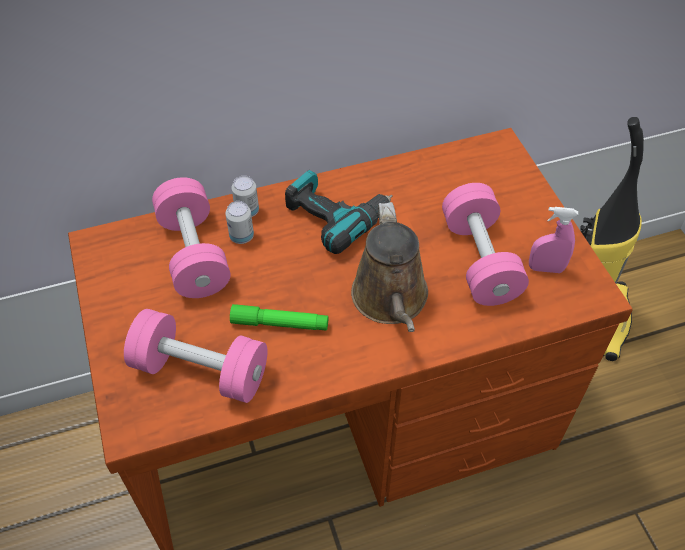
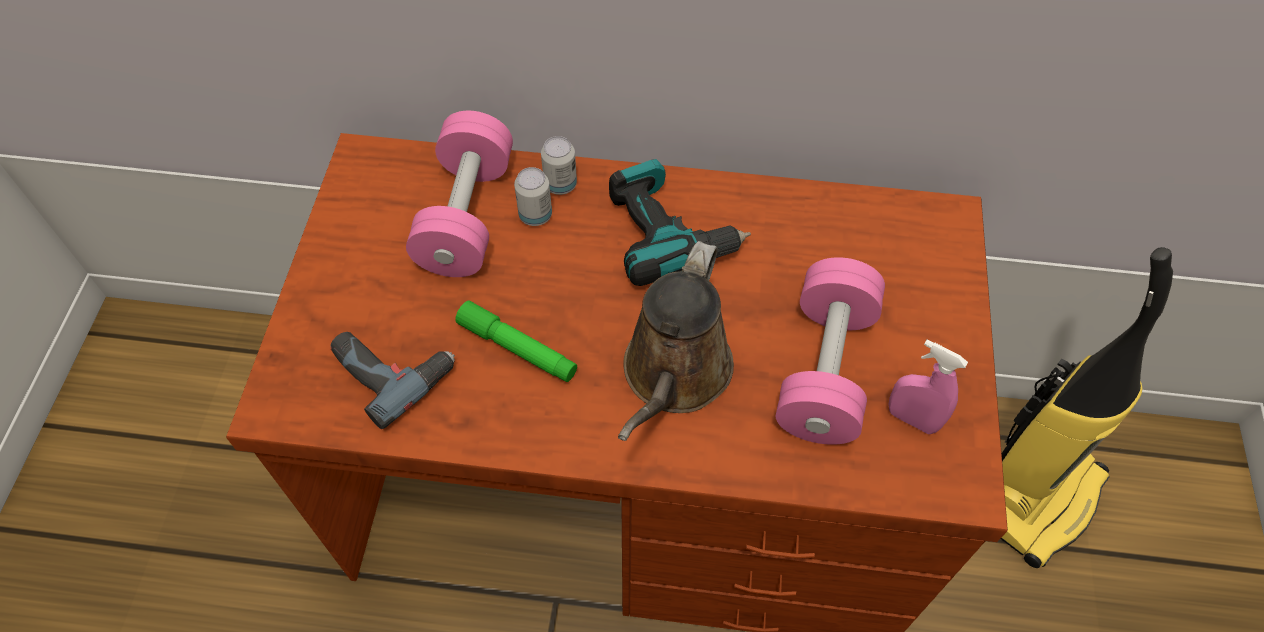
camera: 25 degrees right, 5 degrees up
pink dumbbell [124,309,267,403] -> power drill [331,332,455,429]

